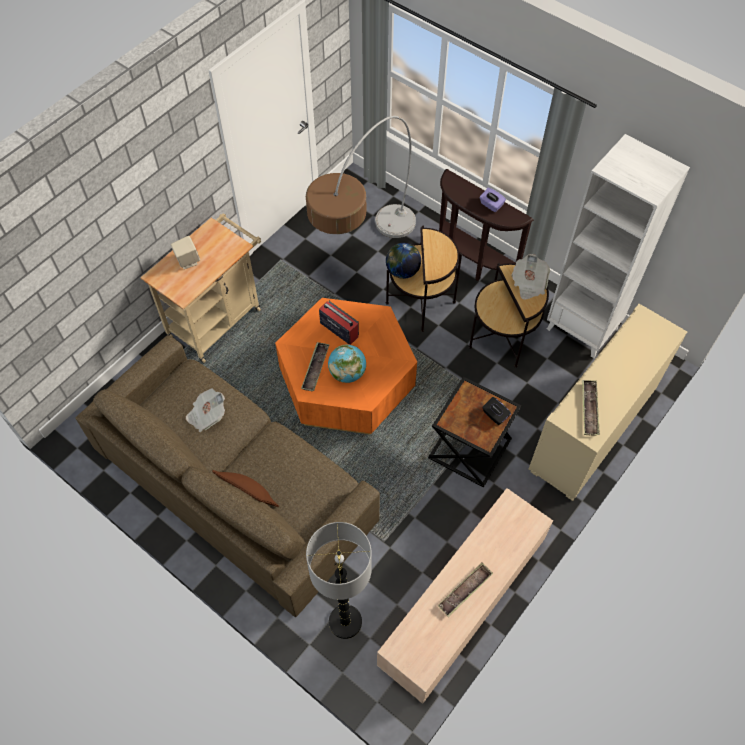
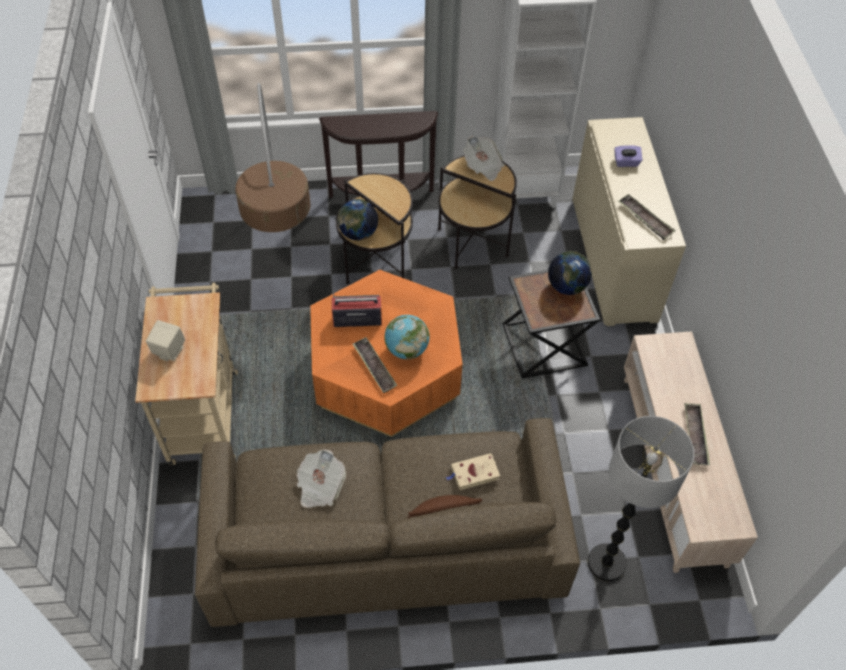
camera: 45 degrees left, 5 degrees down
purple tissue box [479,188,506,212] -> purple tissue box moved to [614,145,642,167]
black tissue box [482,397,511,425] -> globe [548,251,592,295]
none -> beige book [446,453,500,490]

